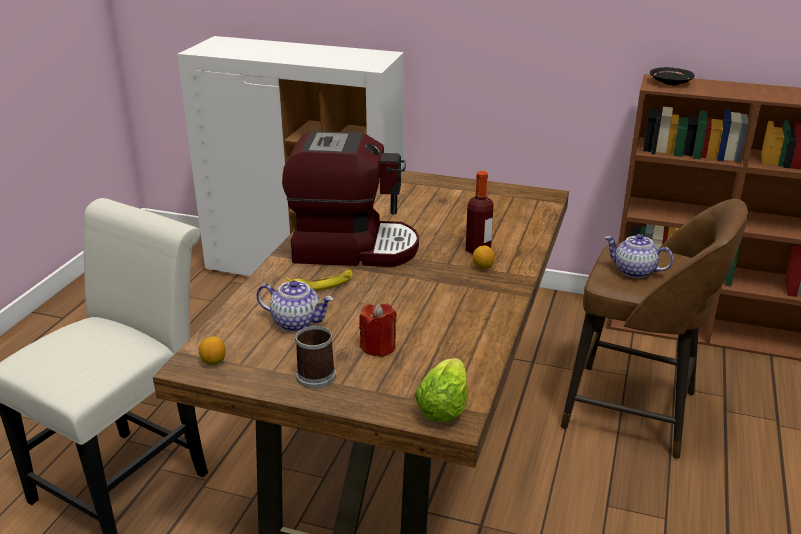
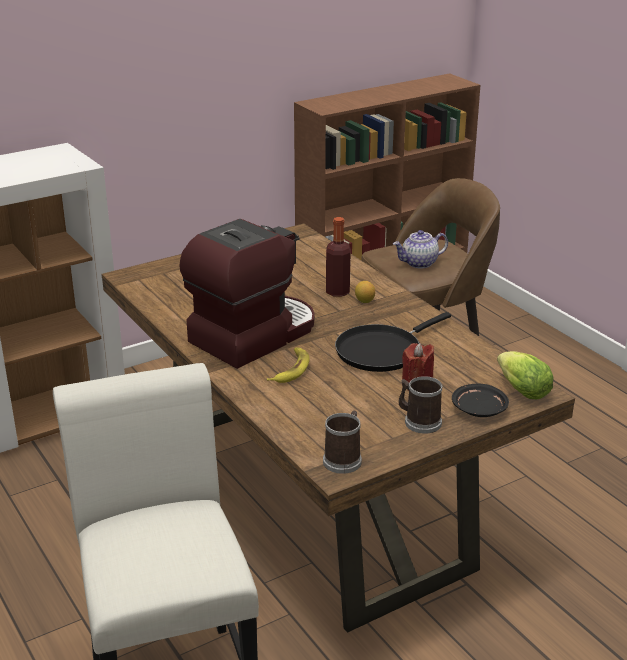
camera: 50 degrees left, 0 degrees up
lemon [199,336,226,365] -> mug [323,410,362,474]
teapot [257,280,333,332] -> none
black plate [650,67,695,85] -> black plate moved to [452,384,509,417]
none -> black frying pan [335,312,451,372]

